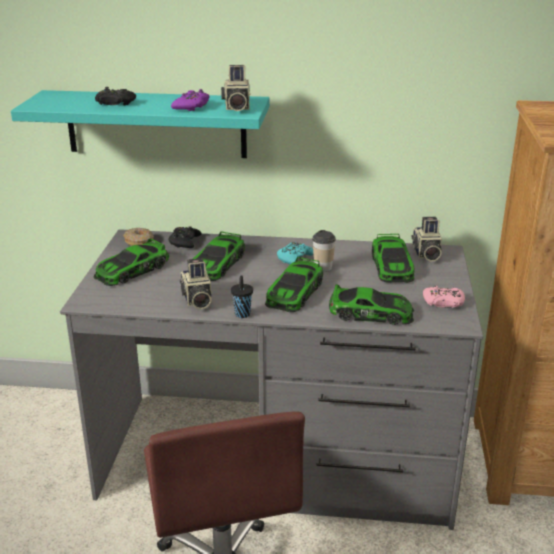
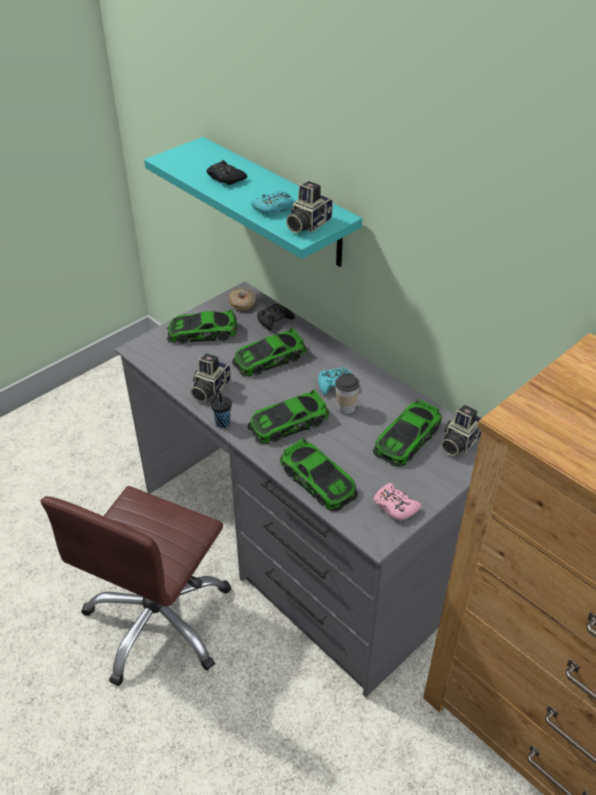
camera: 40 degrees right, 15 degrees up
purple game controller [171,89,209,111] -> turquoise game controller [251,190,294,215]

